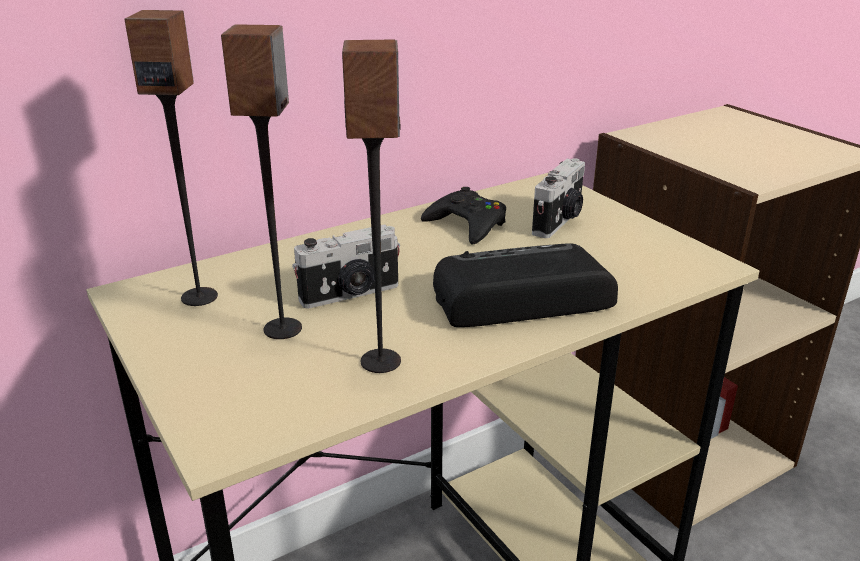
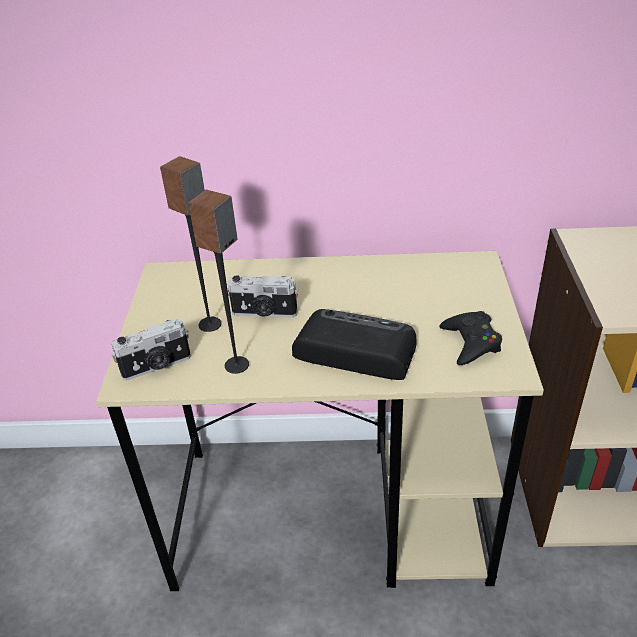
camera: 35 degrees right, 10 degrees up
speaker [124,10,218,306] -> none
black game controller [421,187,506,245] -> black game controller moved to [440,311,502,365]
camera [532,158,585,238] -> camera moved to [112,318,191,381]

